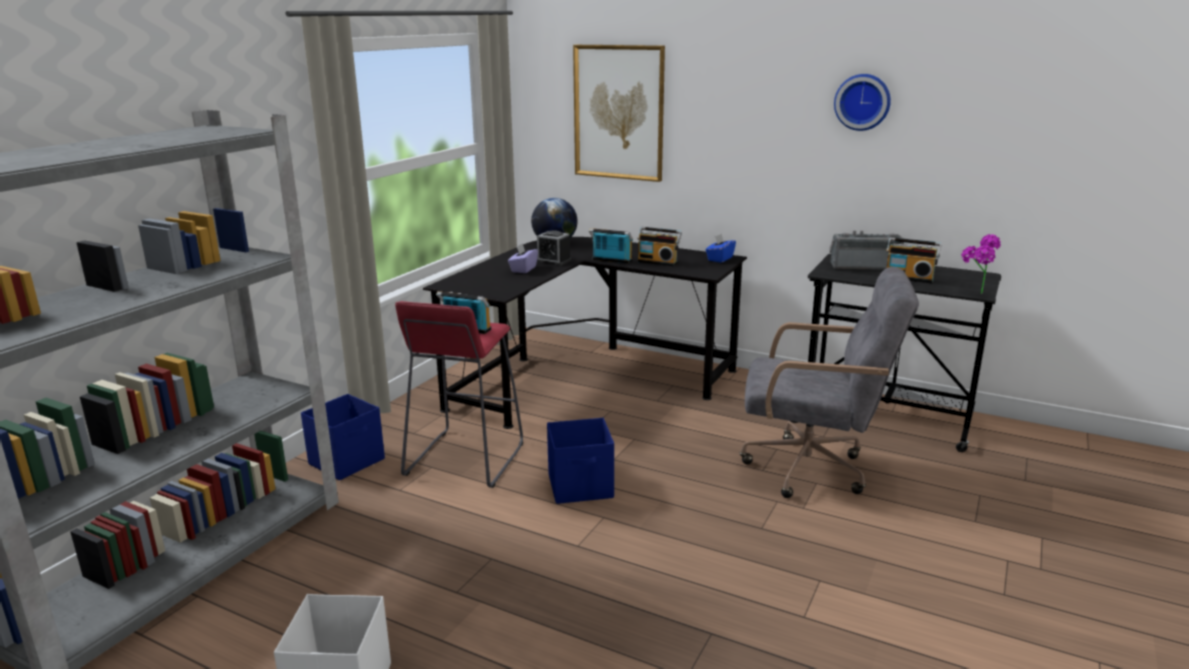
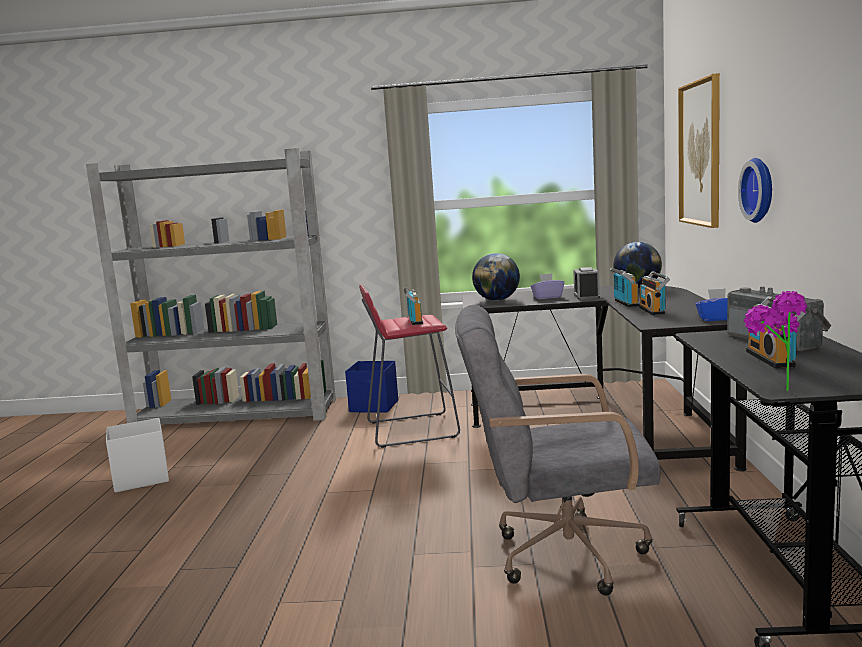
camera: 65 degrees right, 10 degrees down
blue storage box [547,418,614,504] -> none
grey office chair [740,267,919,498] -> grey office chair turned 105 degrees clockwise [455,305,660,596]
wall clock [834,74,891,131] -> wall clock moved to [738,158,772,223]
none -> globe [472,253,520,301]

